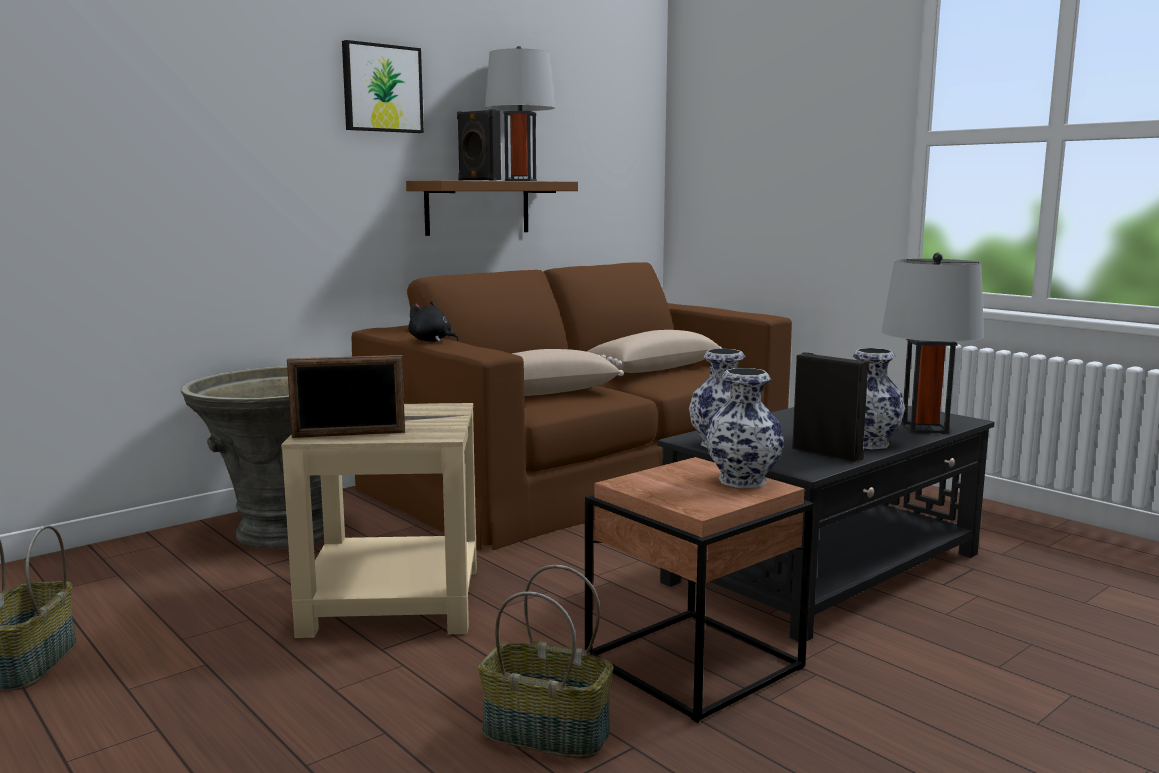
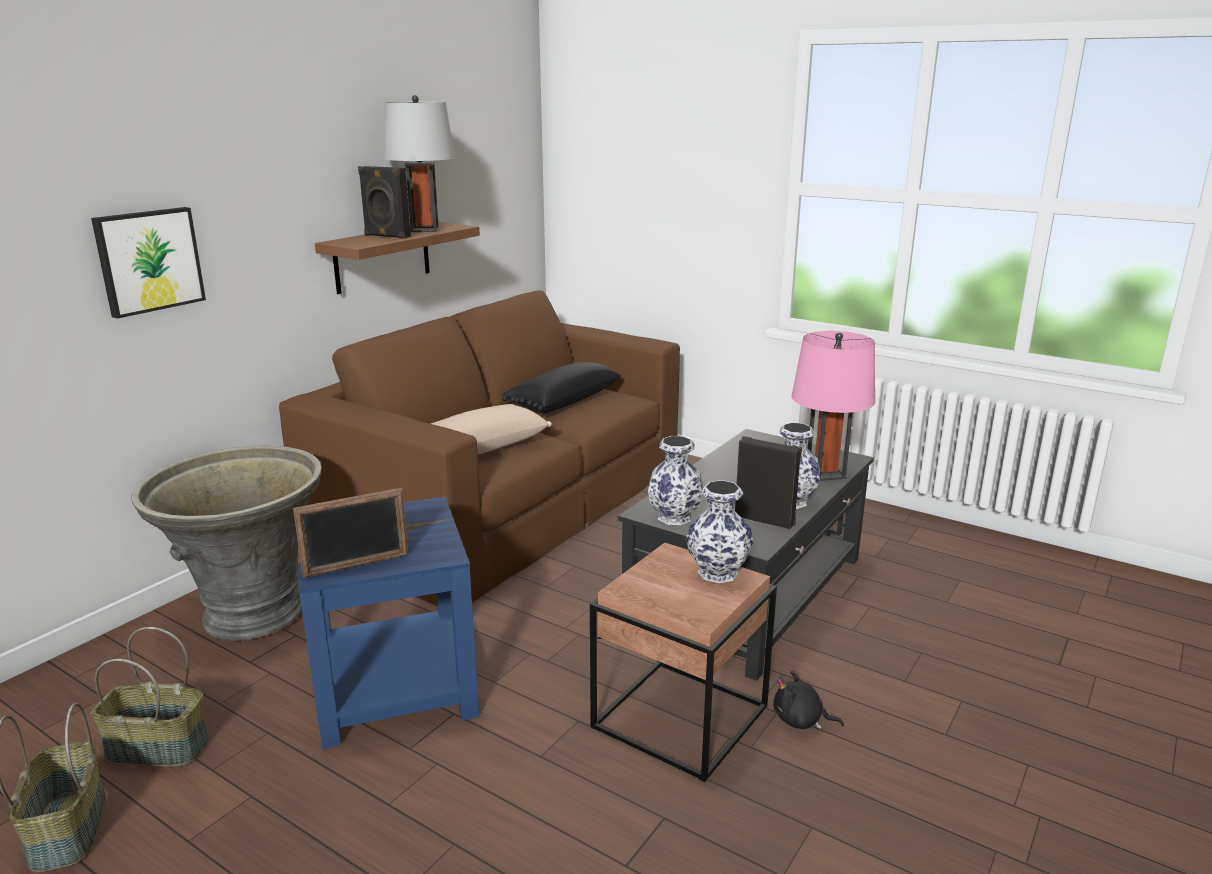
camera: 15 degrees left, 10 degrees up
beige side table [281,403,477,638] -> blue side table [298,497,479,749]
picture [342,40,424,133] -> picture moved to [91,207,206,319]
black plush toy [408,301,459,342] -> black plush toy moved to [773,671,844,730]
basket [478,565,613,759] -> basket moved to [90,627,209,767]
beige pillow [587,330,722,373] -> black pillow [502,362,621,413]
grey table lamp [881,253,984,433] -> pink table lamp [791,331,875,481]

